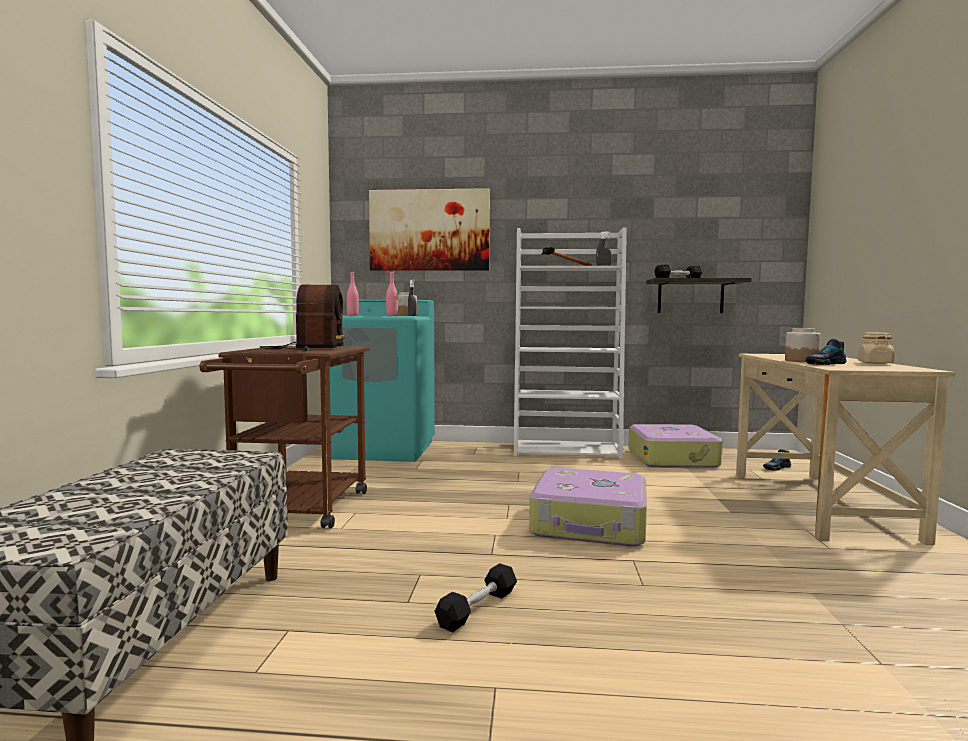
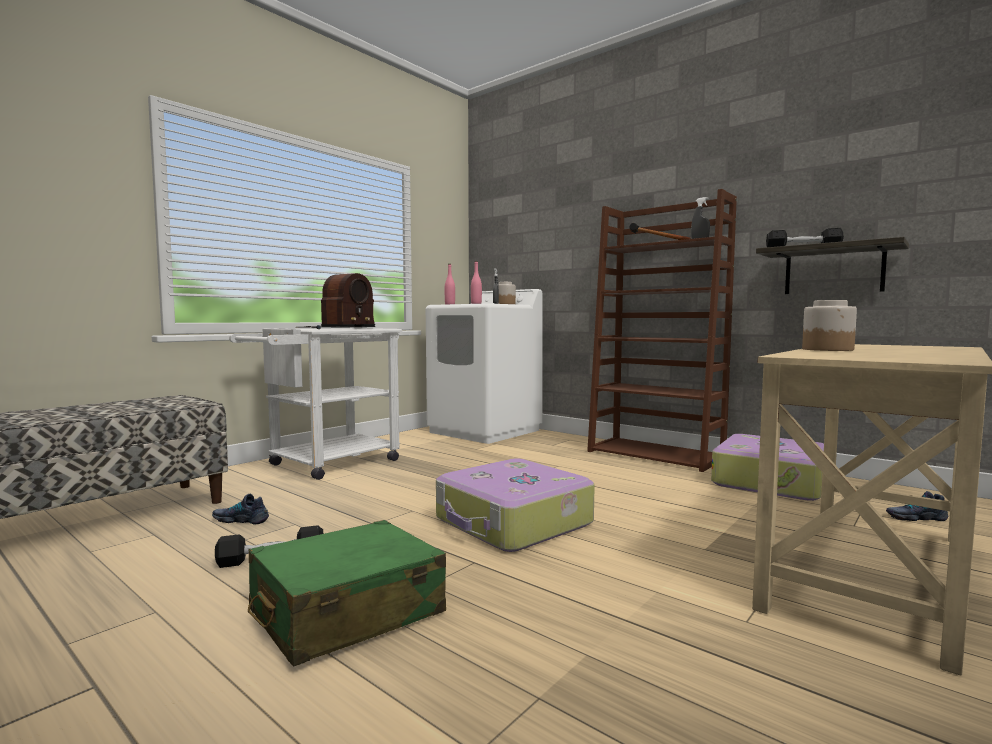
camera: 35 degrees right, 0 degrees up
brown cart [199,346,369,528] -> white cart [229,328,402,480]
turquoise washing machine [330,300,435,462] -> white washing machine [426,289,543,444]
picture [369,188,490,271] -> none
white bookcase [514,227,627,459] -> brown bookcase [587,189,737,472]
shoe [805,339,846,365] -> shoe moved to [212,494,269,525]
beige jar [858,333,895,364] -> none
none -> green suitcase [248,520,446,667]

